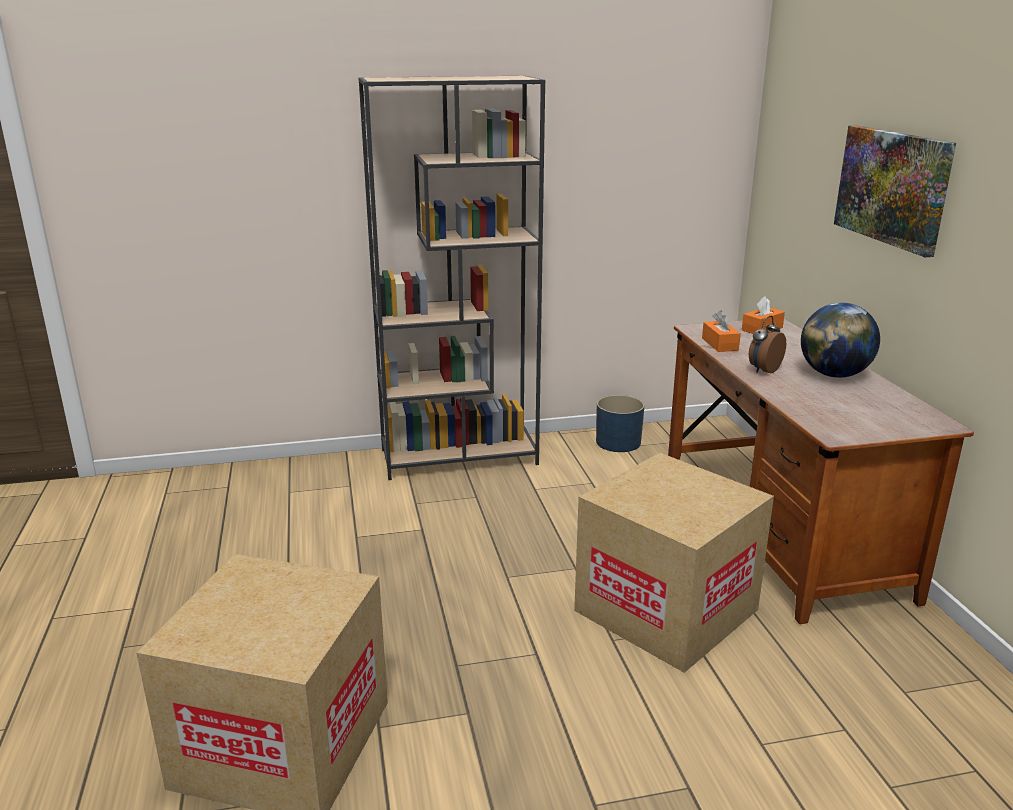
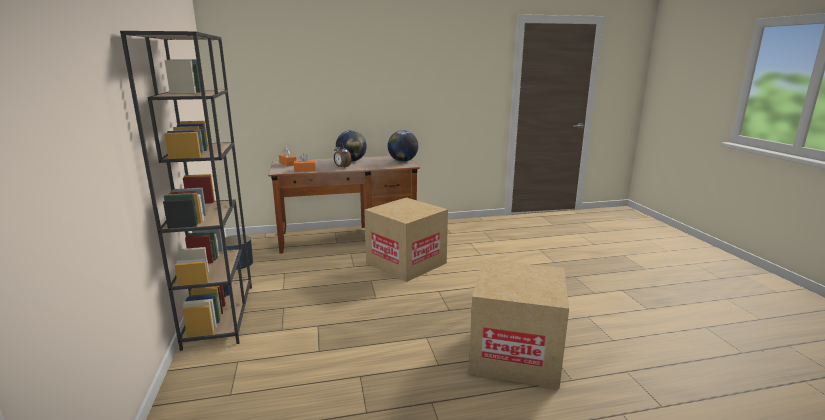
camera: 90 degrees left, 5 degrees down
picture [834,125,956,257] -> none
none -> globe [388,130,418,162]

